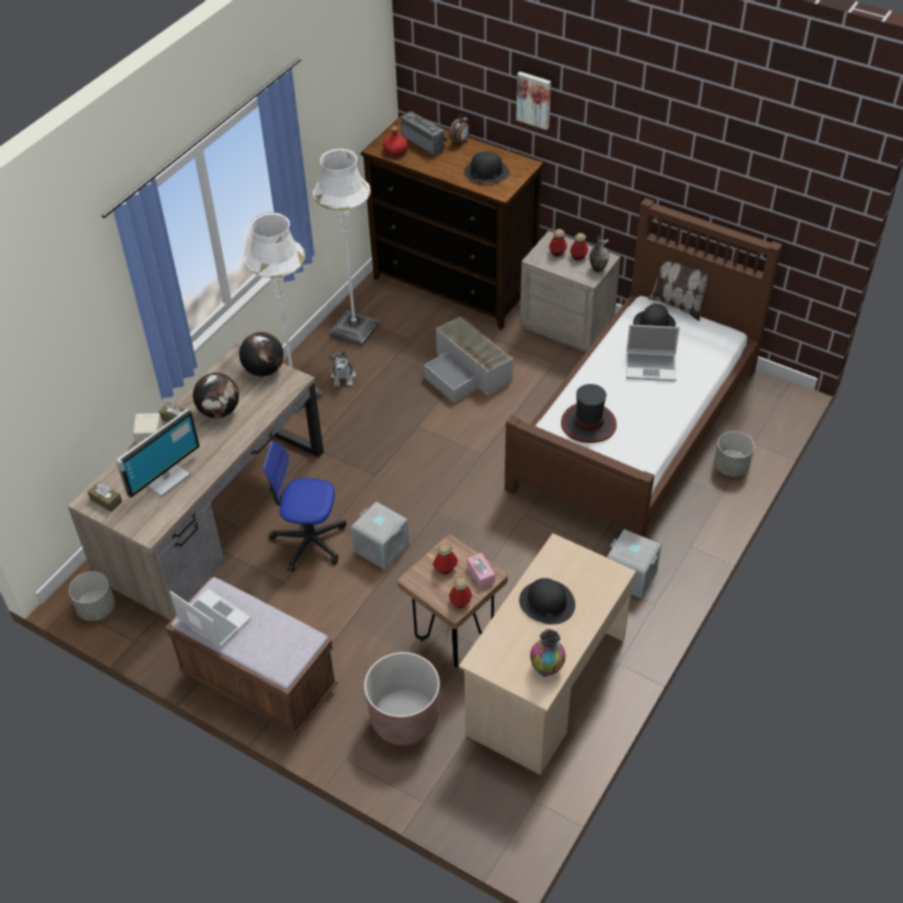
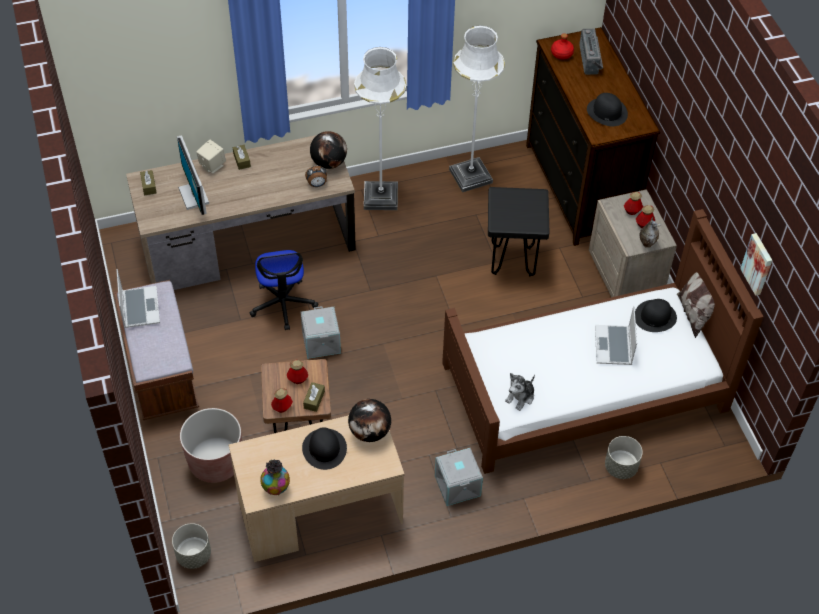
camera: 40 degrees right, 5 degrees up
grey planter [69,571,115,621] -> grey planter moved to [172,523,211,569]
monitor [116,409,200,498] -> monitor turned 75 degrees clockwise [177,135,209,215]
globe [193,373,239,418] -> globe moved to [348,399,391,442]
office chair [263,441,346,572] -> office chair turned 150 degrees counterclockwise [249,250,318,330]
plush toy [328,351,356,387] -> plush toy moved to [505,373,535,411]
grey storage box [424,316,514,403] -> black stool [488,187,549,276]
alarm clock [449,114,470,144] -> alarm clock moved to [305,165,327,187]
pink tissue box [467,553,495,588] -> brown tissue box [303,382,325,412]
picture [516,72,551,130] -> picture moved to [740,233,772,296]
hat [561,384,617,443] -> none
laptop [626,325,680,381] -> laptop turned 45 degrees clockwise [595,306,637,365]

